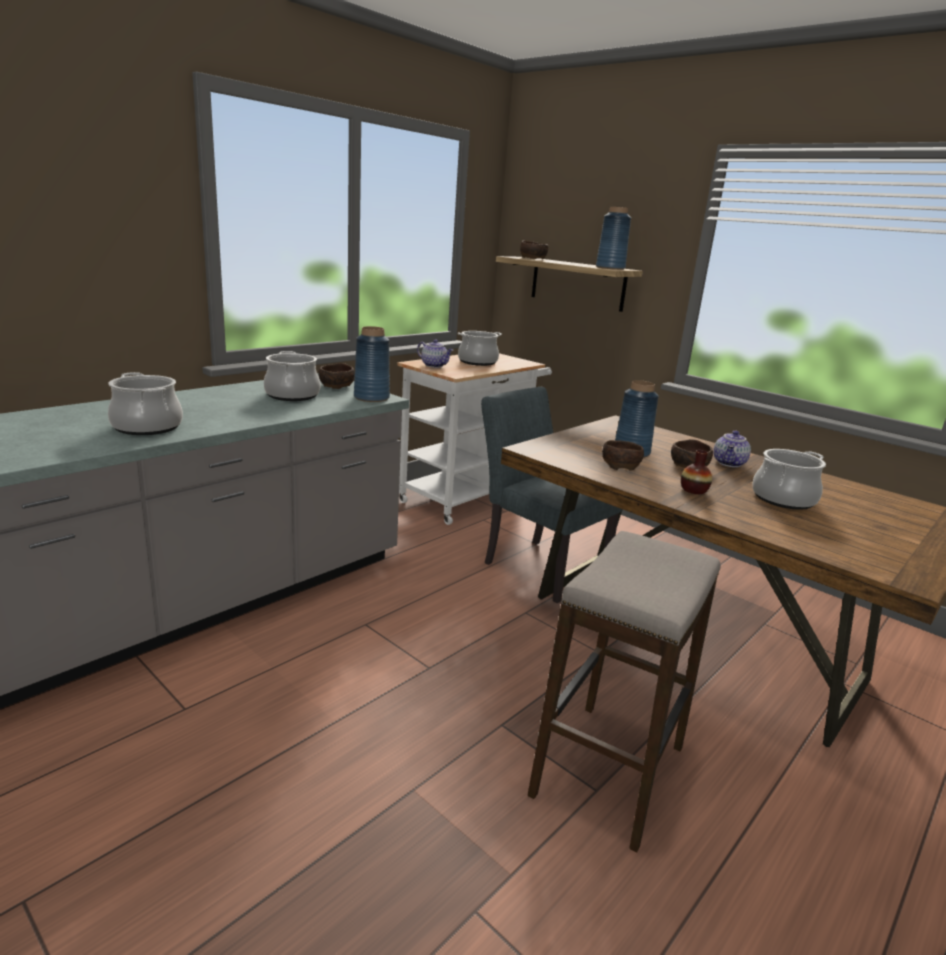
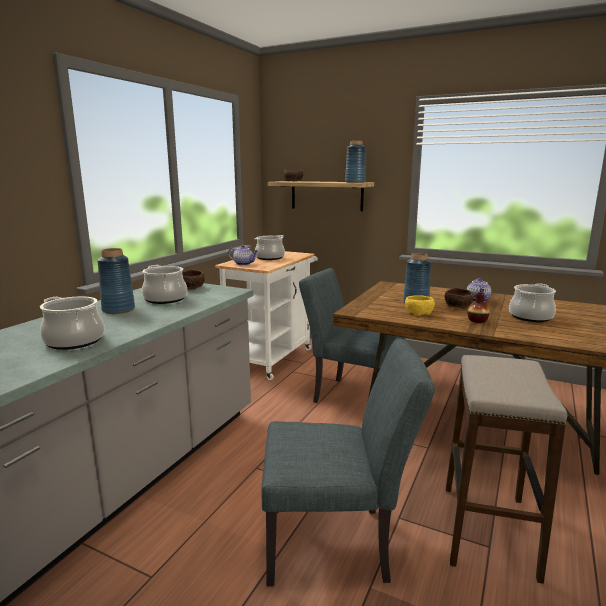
camera: 15 degrees left, 5 degrees down
blue vase [354,326,390,402] -> blue vase moved to [97,248,135,314]
brown bowl [602,440,644,471] -> yellow bowl [405,295,435,316]
none -> grey chair [261,339,435,586]

